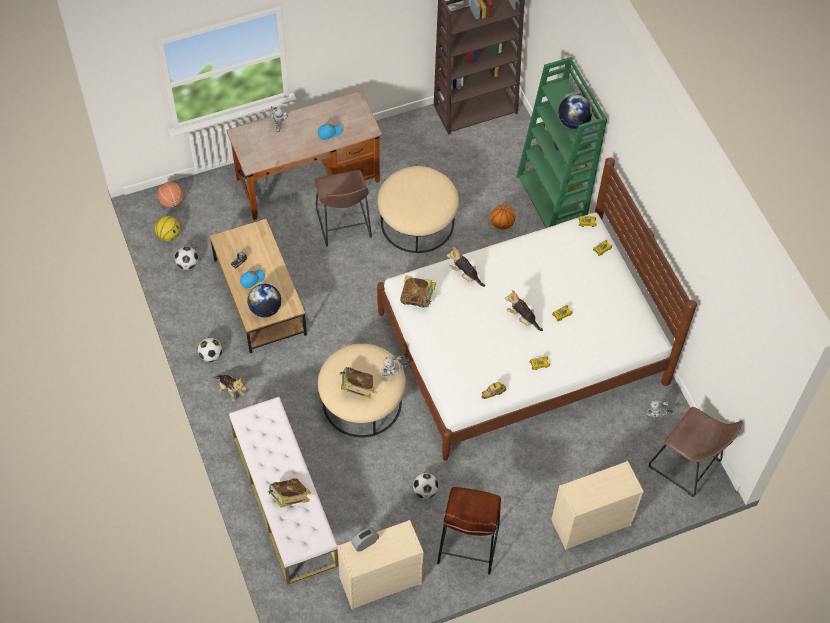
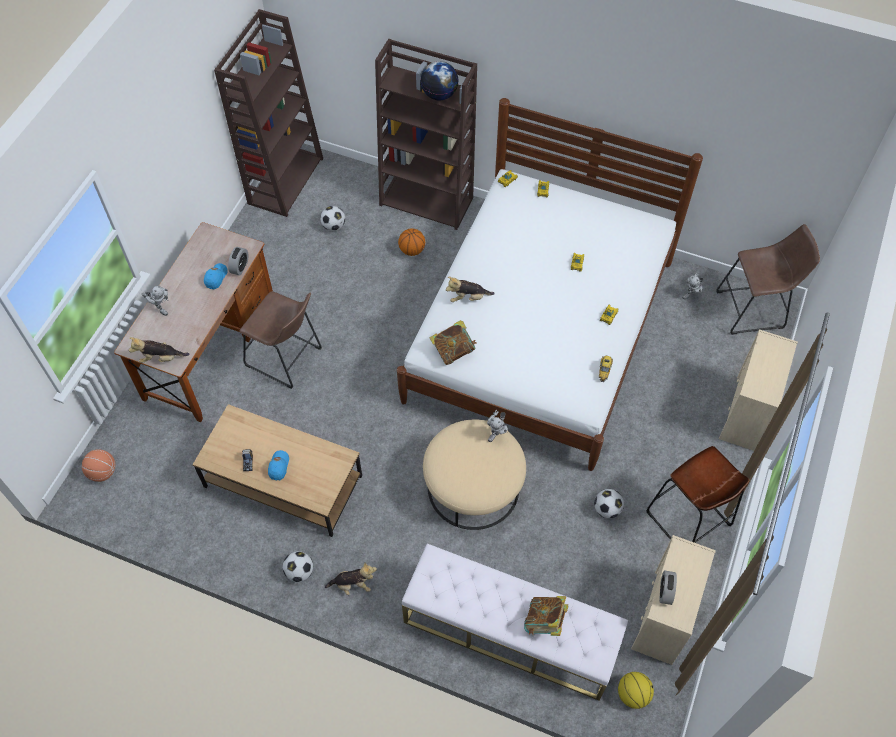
camera: 45 degrees left, 0 degrees up
basketball [155,216,180,241] -> basketball moved to [618,672,654,709]
football [175,247,198,270] -> football moved to [320,206,345,231]
globe [247,284,281,317] -> none
book [340,367,374,399] -> none
beige ottoman [377,166,459,253] -> none
plush toy [505,290,543,331] -> plush toy moved to [129,337,189,363]
green bookcase [517,57,607,228] -> brown bookcase [375,39,477,230]
none -> alarm clock [228,247,248,275]

